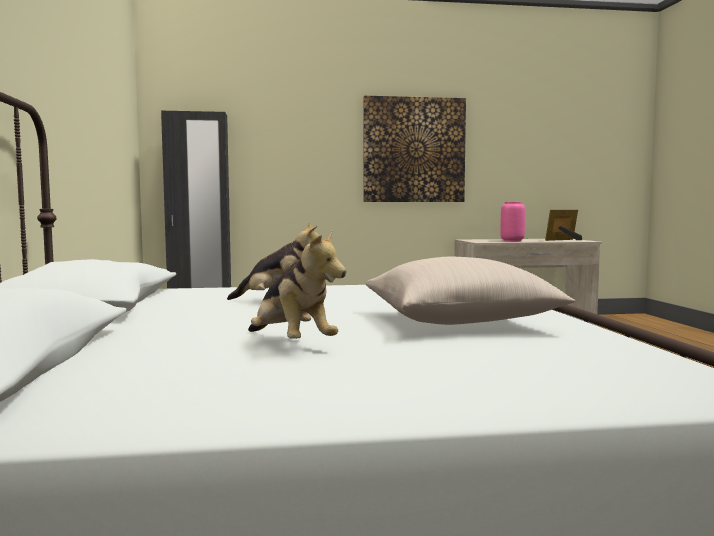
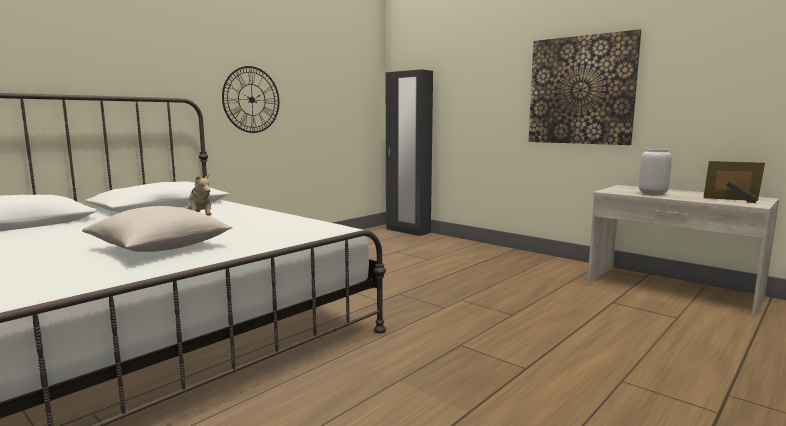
camera: 50 degrees right, 5 degrees up
plush toy [248,231,346,339] -> none
pink vase [500,201,525,242] -> grey vase [639,148,672,196]
none -> wall clock [222,66,280,133]

